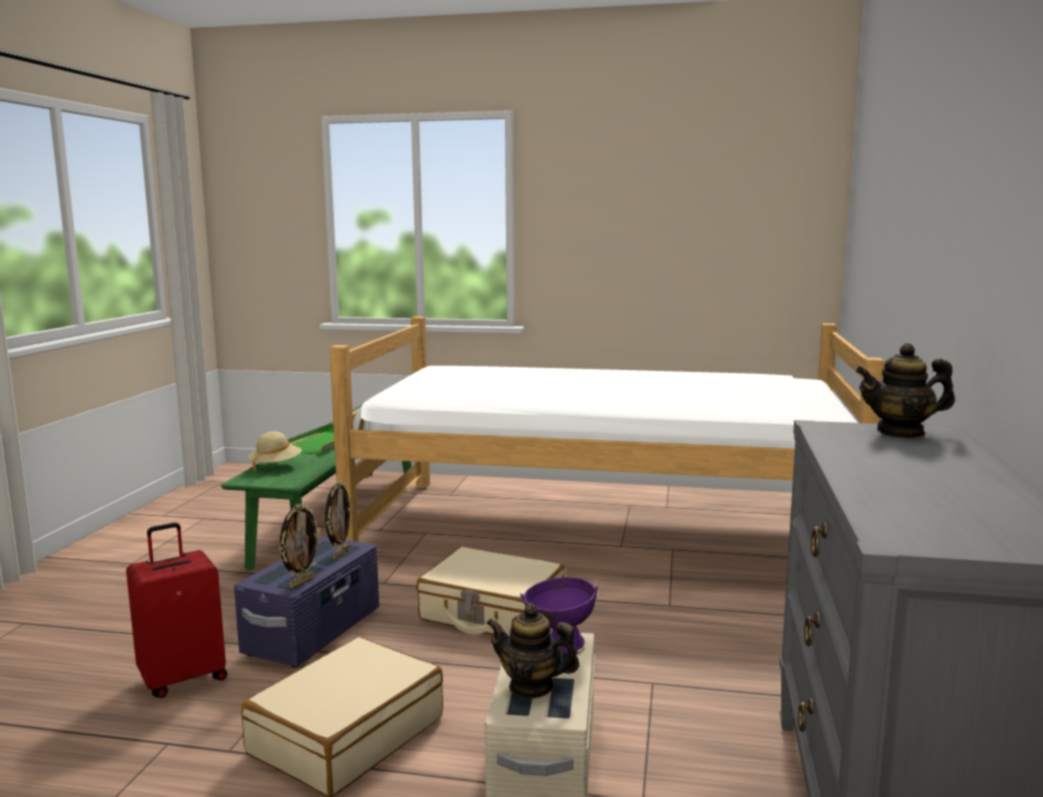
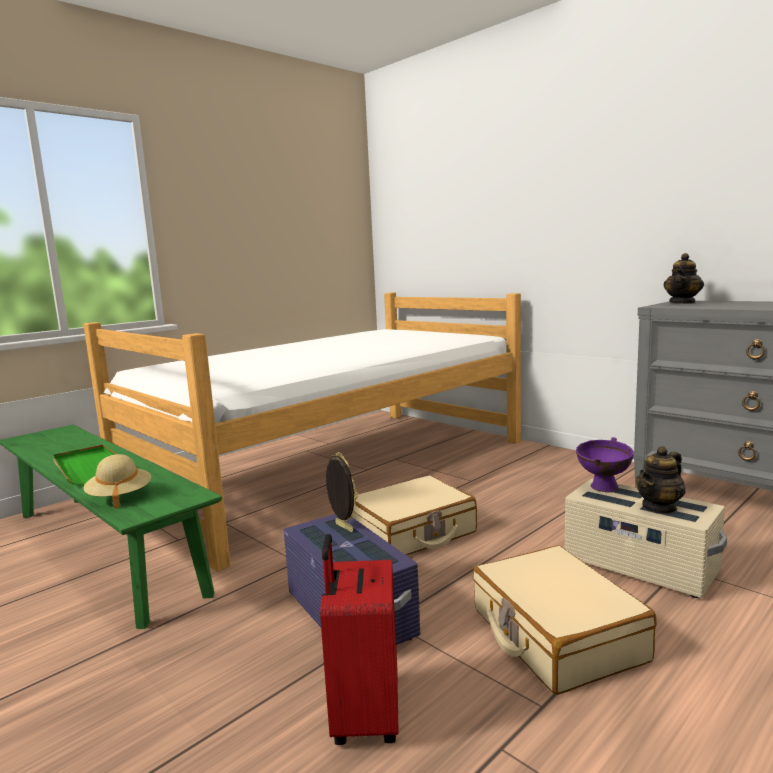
camera: 55 degrees left, 0 degrees up
picture frame [279,504,321,588] -> none

